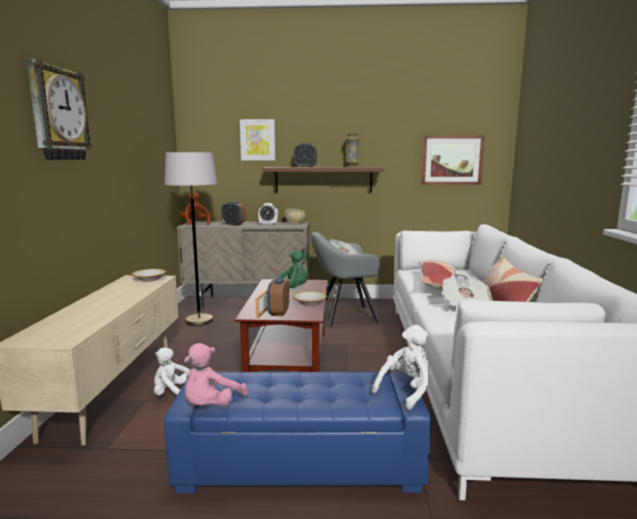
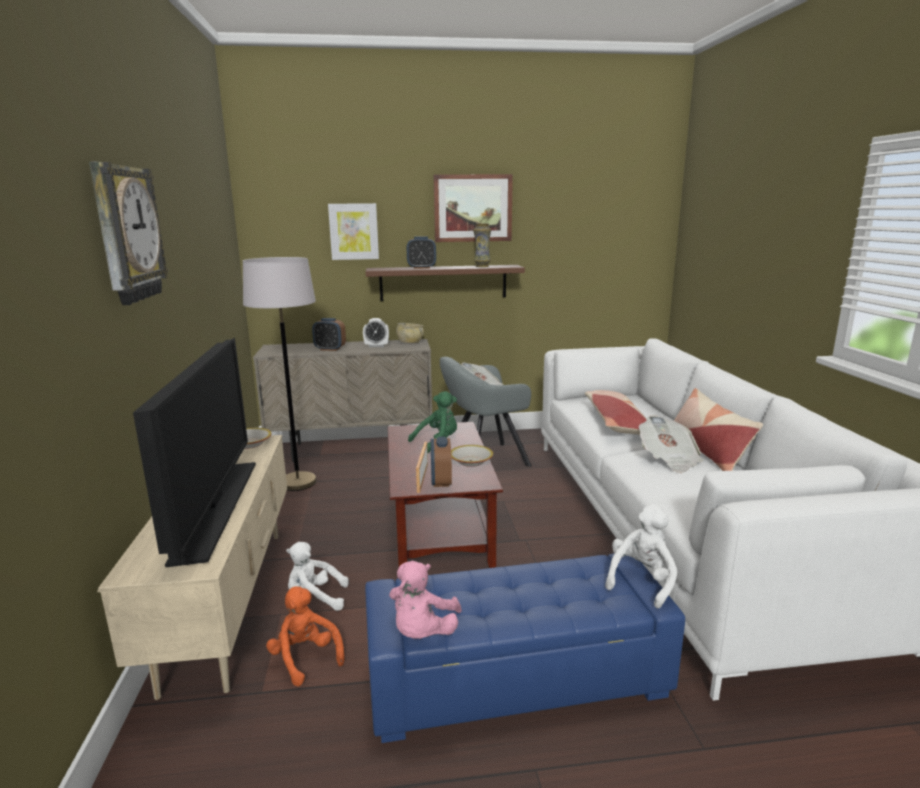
camera: 10 degrees left, 5 degrees up
orange plush toy [179,192,211,225] -> orange plush toy moved to [266,586,345,686]
picture [421,135,485,185] -> picture moved to [434,174,513,242]
none -> television [133,338,256,568]

